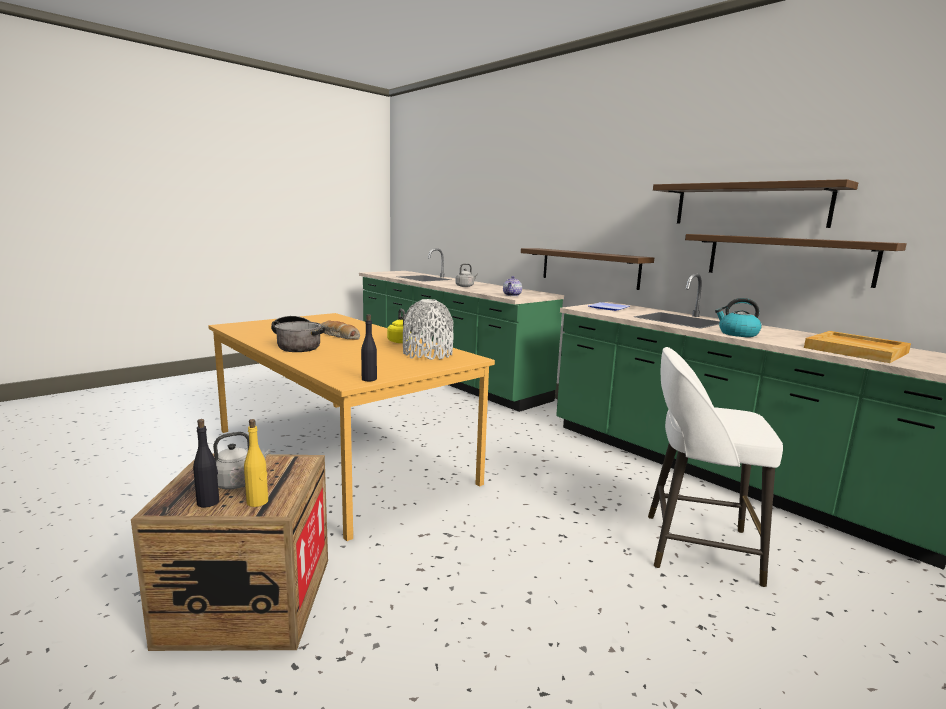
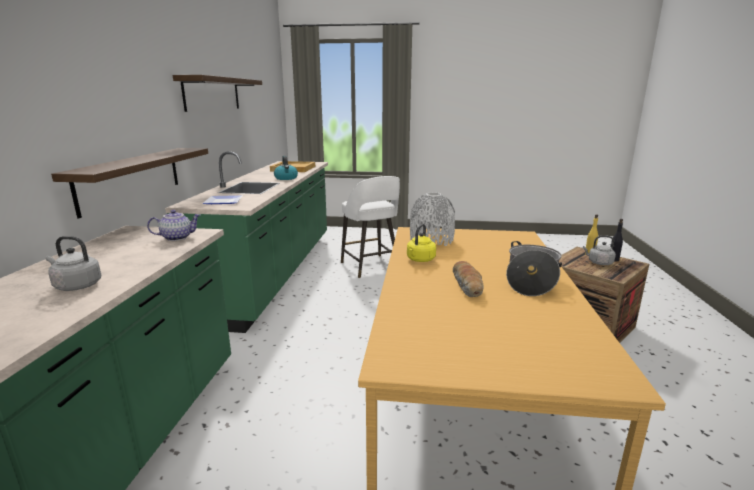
camera: 130 degrees left, 5 degrees up
black bottle [361,314,377,381] -> none
shelf [685,234,907,288] -> none

